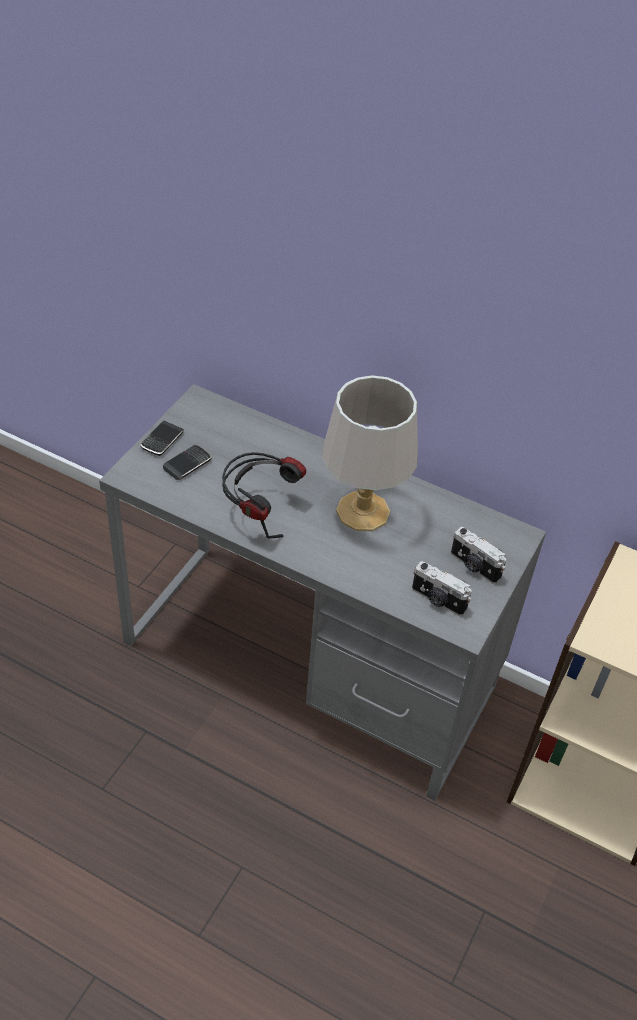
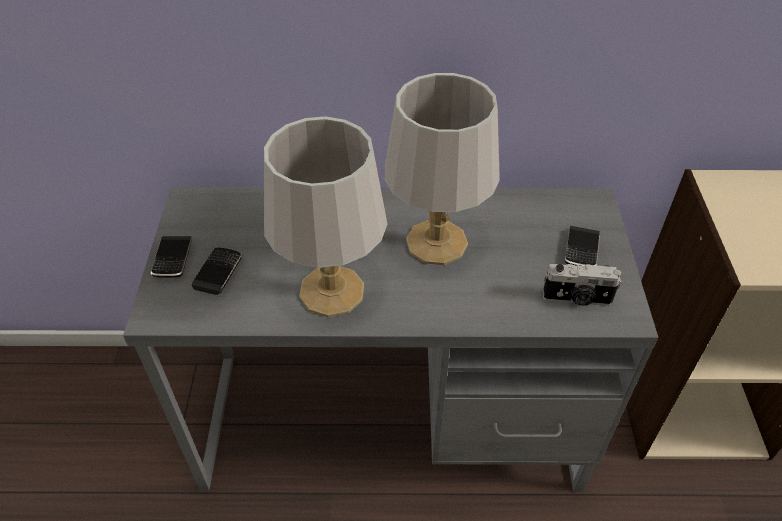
camera: 25 degrees left, 0 degrees up
headphones [222,452,306,538] -> grey table lamp [264,116,388,317]
camera [451,527,506,584] -> phone [565,226,600,266]

